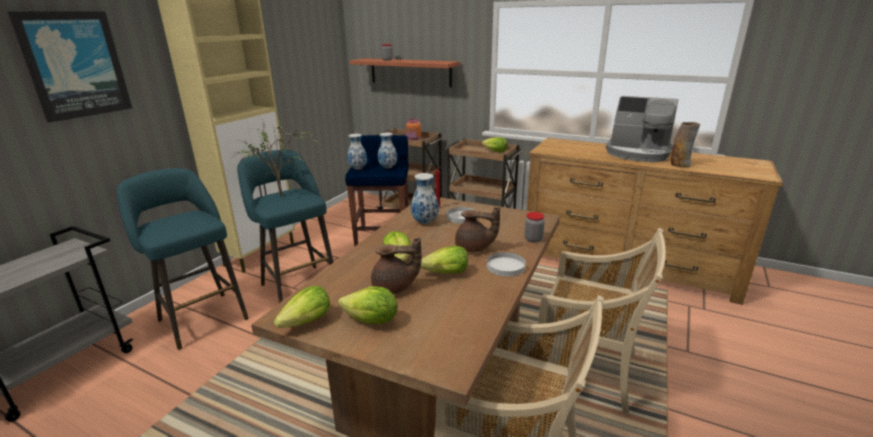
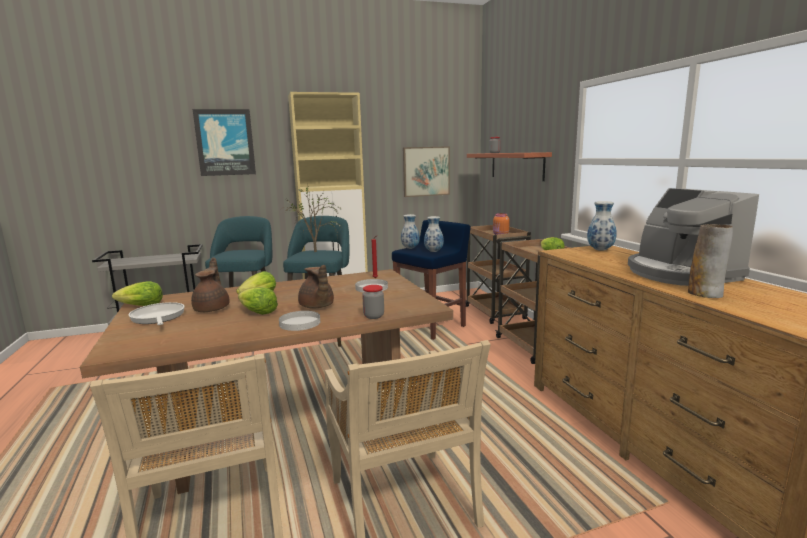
camera: 45 degrees right, 10 degrees down
lettuce [338,287,398,324] -> frying pan [129,302,184,325]
brown teapot [371,237,422,294] -> brown teapot turned 135 degrees counterclockwise [191,258,230,312]
vase [411,173,439,224] -> vase moved to [587,201,617,251]
none -> picture [403,146,450,197]

